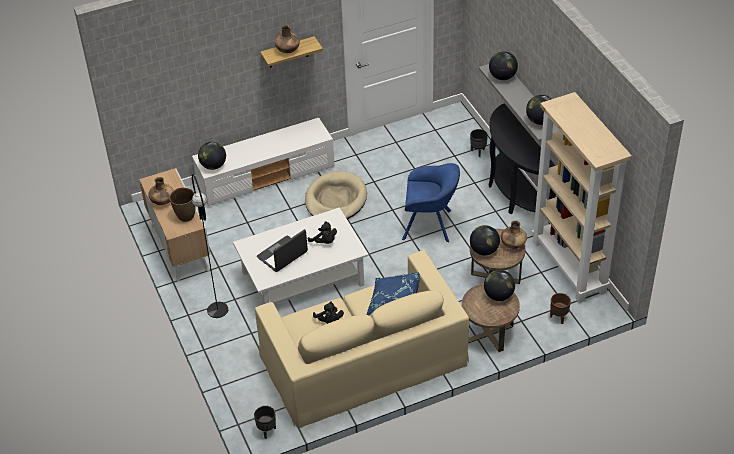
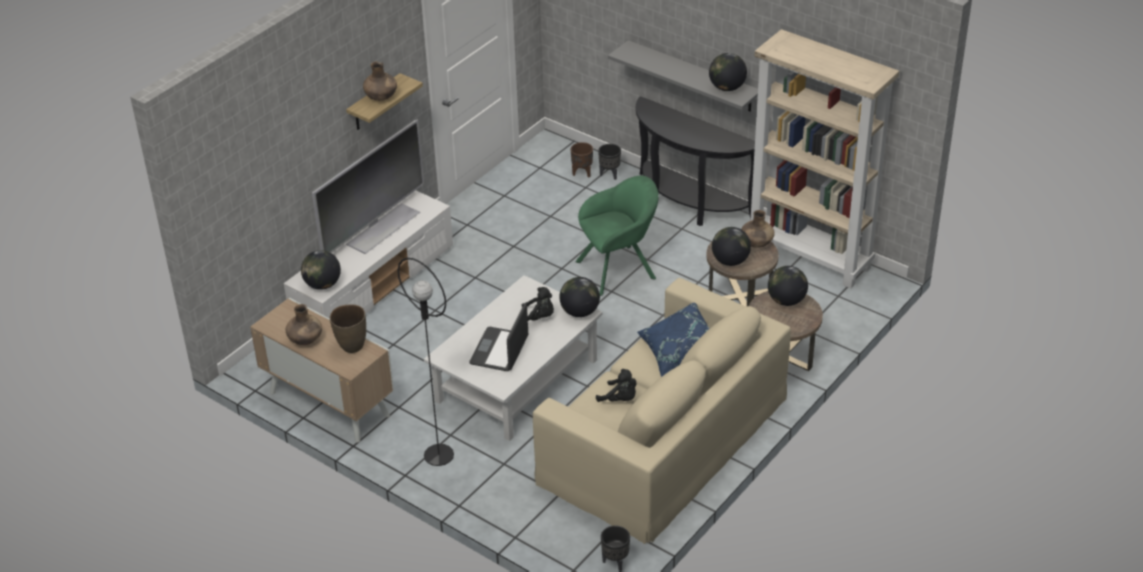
camera: 30 degrees left, 5 degrees down
beige dog bed [305,171,367,219] -> none
blue armchair [402,163,460,242] -> green armchair [575,176,658,296]
globe [489,51,518,80] -> globe moved to [559,277,600,317]
brown planter [550,293,571,324] -> brown planter moved to [571,142,593,177]
none -> television [312,120,424,254]

